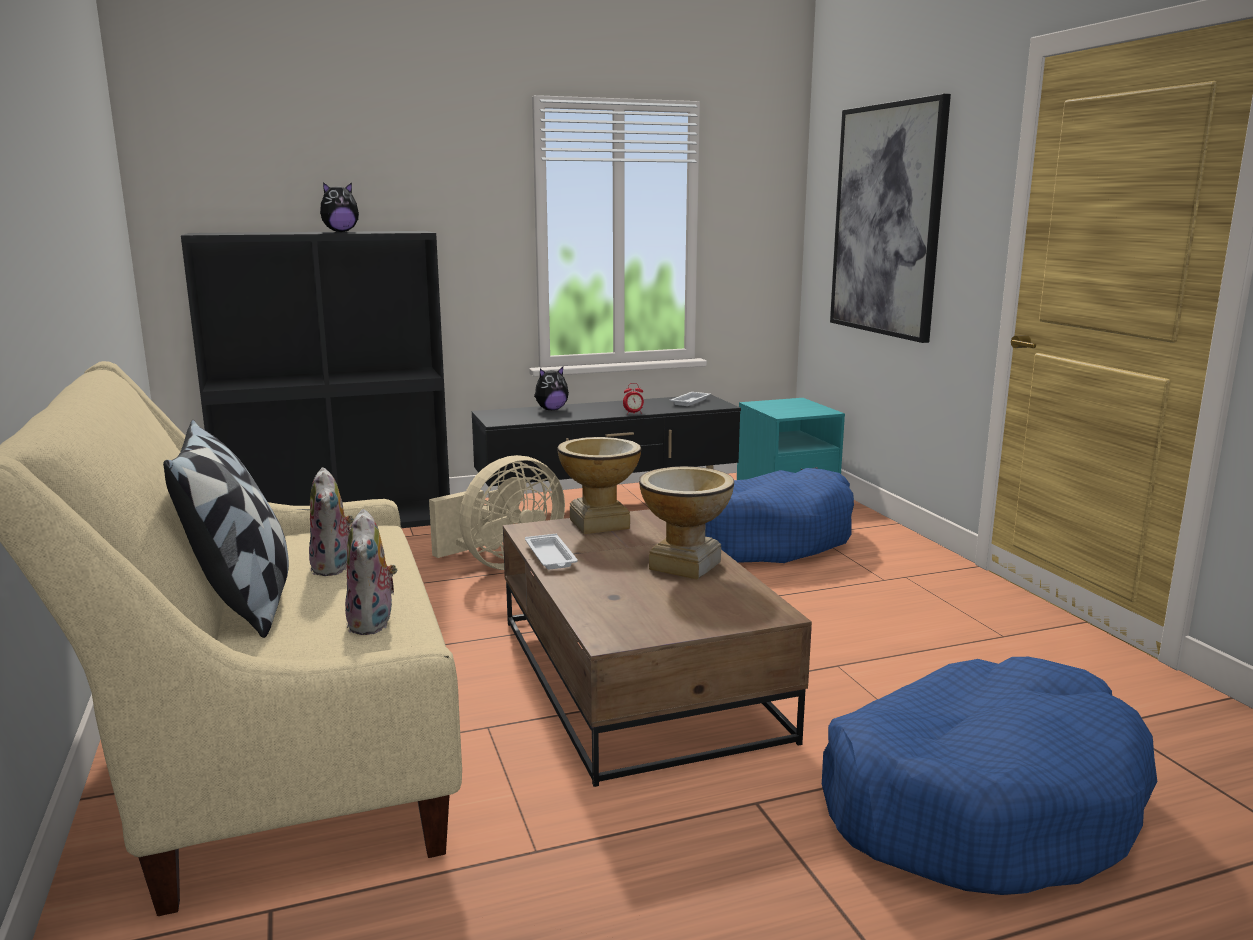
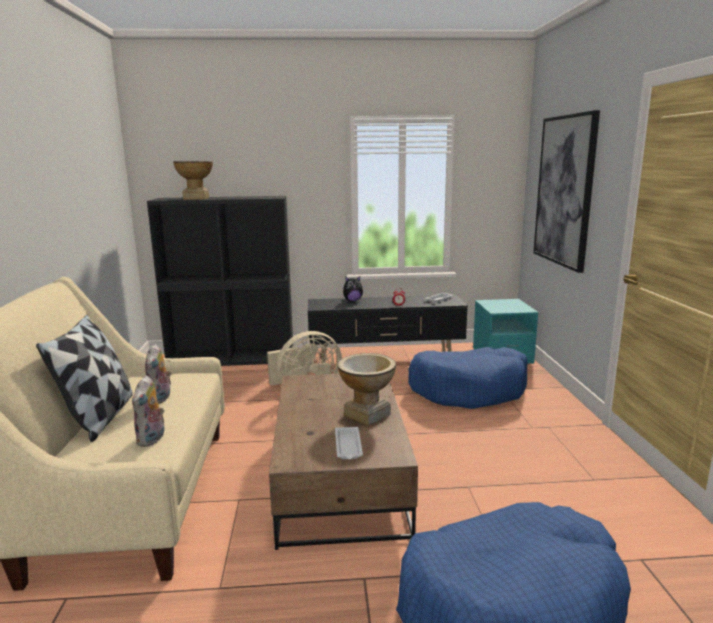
camera: 15 degrees right, 0 degrees up
plush toy [320,182,359,232] -> none
white tray [525,534,578,570] -> white tray moved to [335,427,363,459]
vase [557,437,641,534] -> vase moved to [173,161,213,200]

